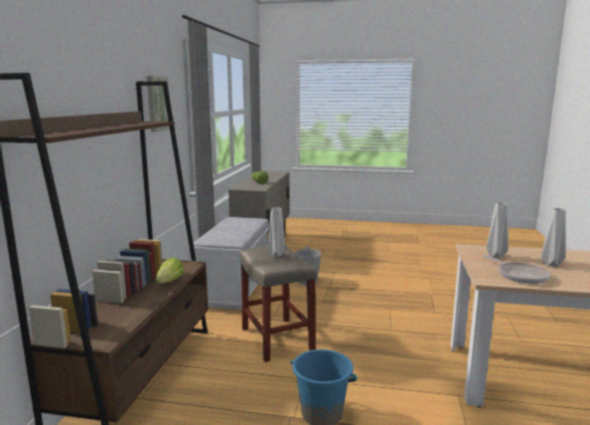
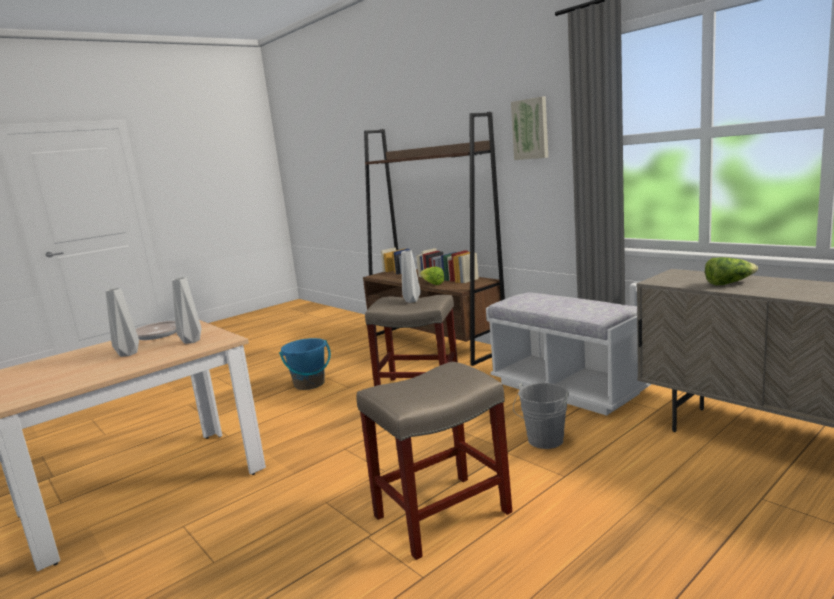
camera: 130 degrees right, 0 degrees up
none -> beige stool [356,361,512,560]

